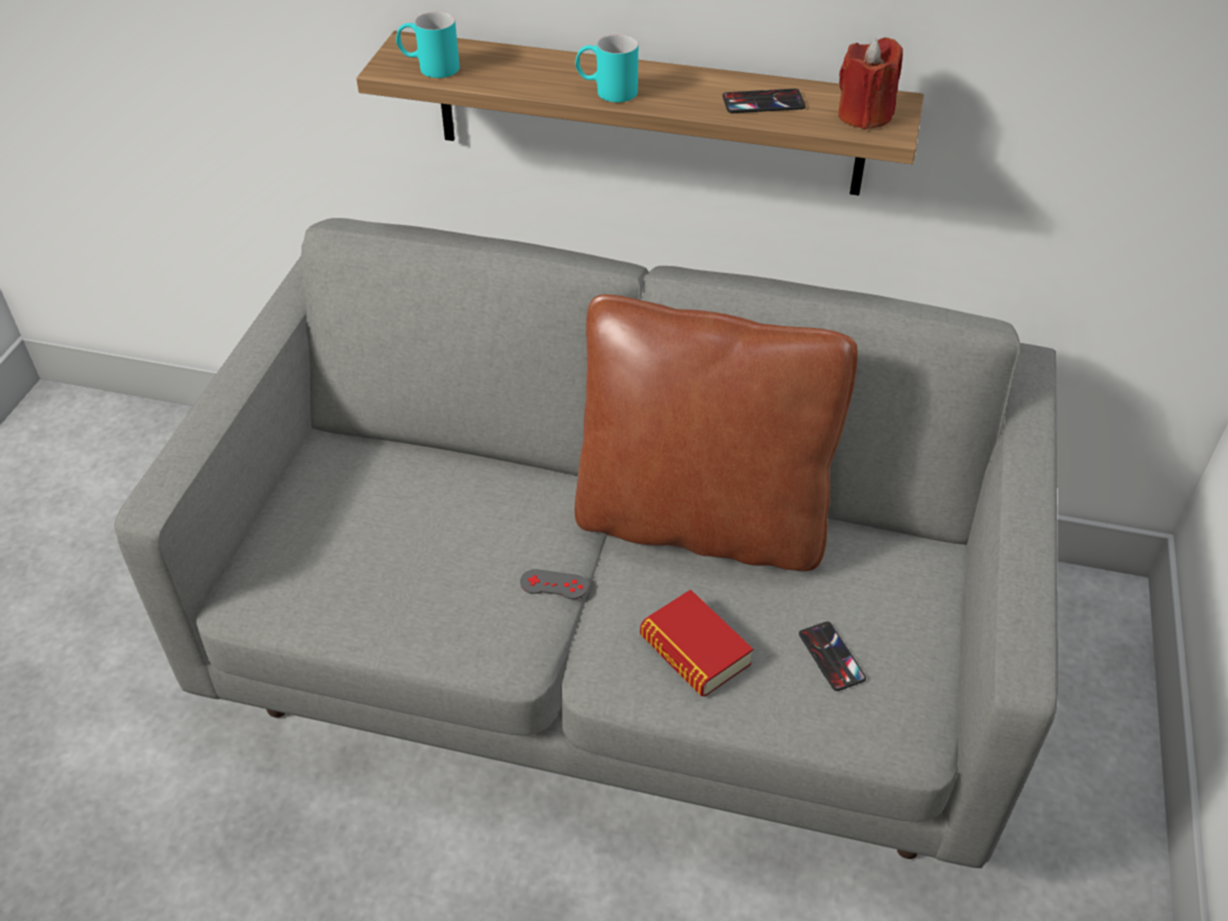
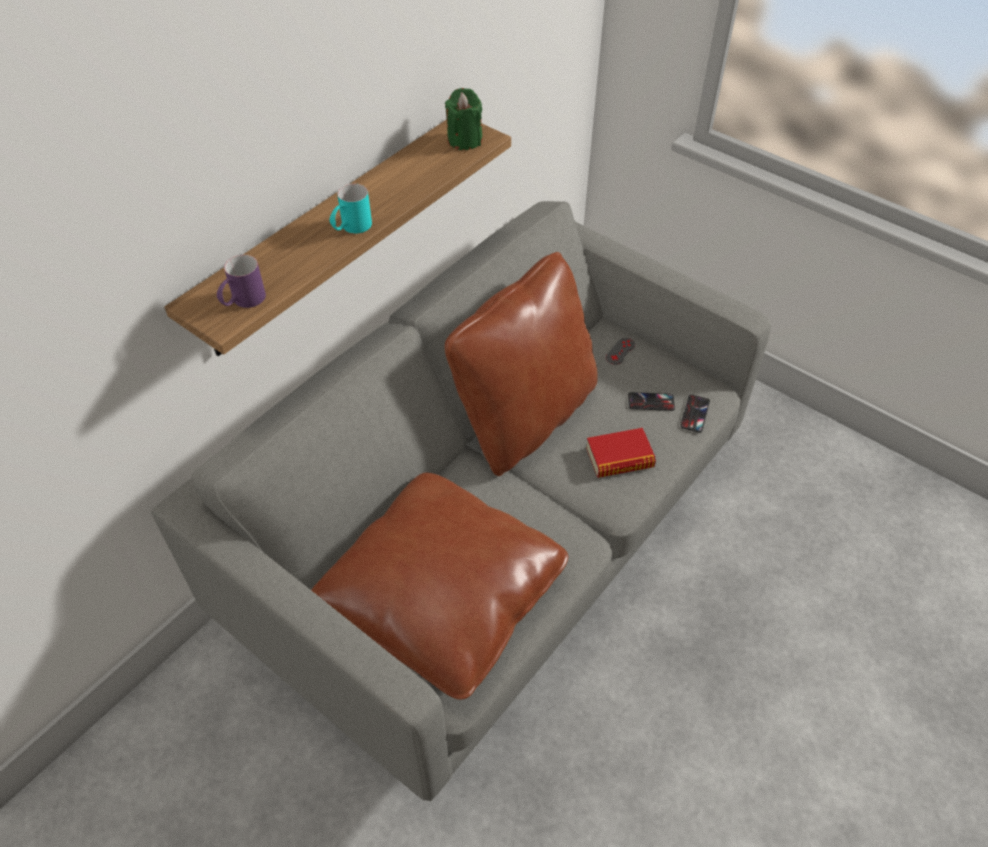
camera: 65 degrees left, 5 degrees up
turquoise mug [396,12,460,78] -> purple mug [217,255,266,308]
grey game controller [520,569,588,599] -> grey game controller moved to [606,338,635,365]
phone [722,89,806,113] -> phone moved to [680,394,710,433]
red candle [838,38,903,130] -> green candle [445,88,482,150]
none -> brown pillow [311,472,568,700]

